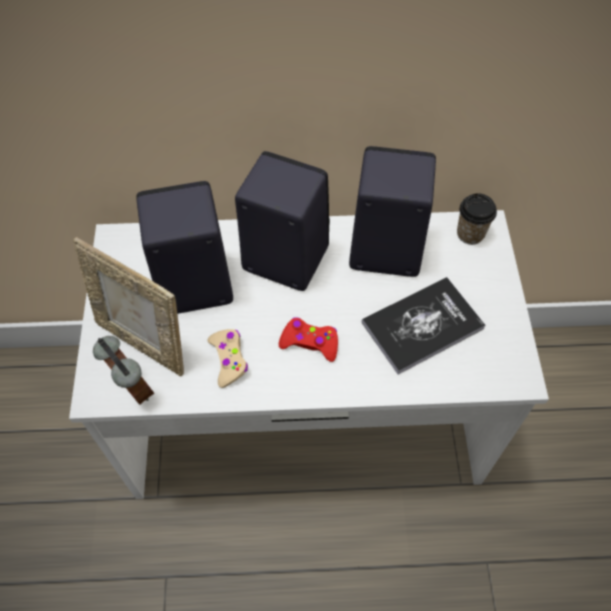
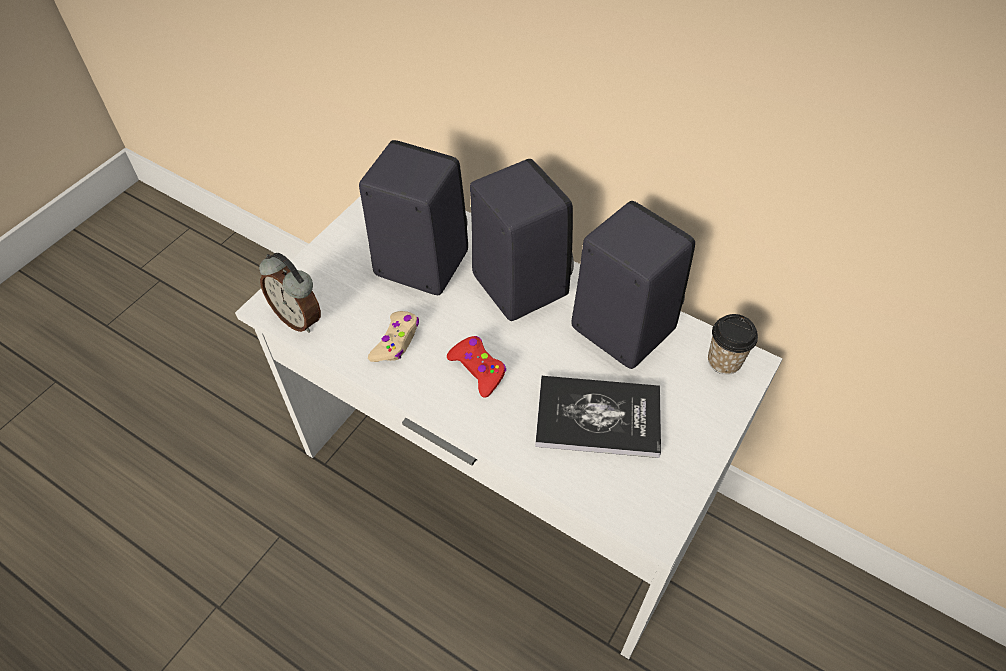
camera: 35 degrees right, 5 degrees down
picture frame [73,237,184,376] -> none
alarm clock [93,336,154,405] -> alarm clock turned 135 degrees clockwise [259,253,321,333]

